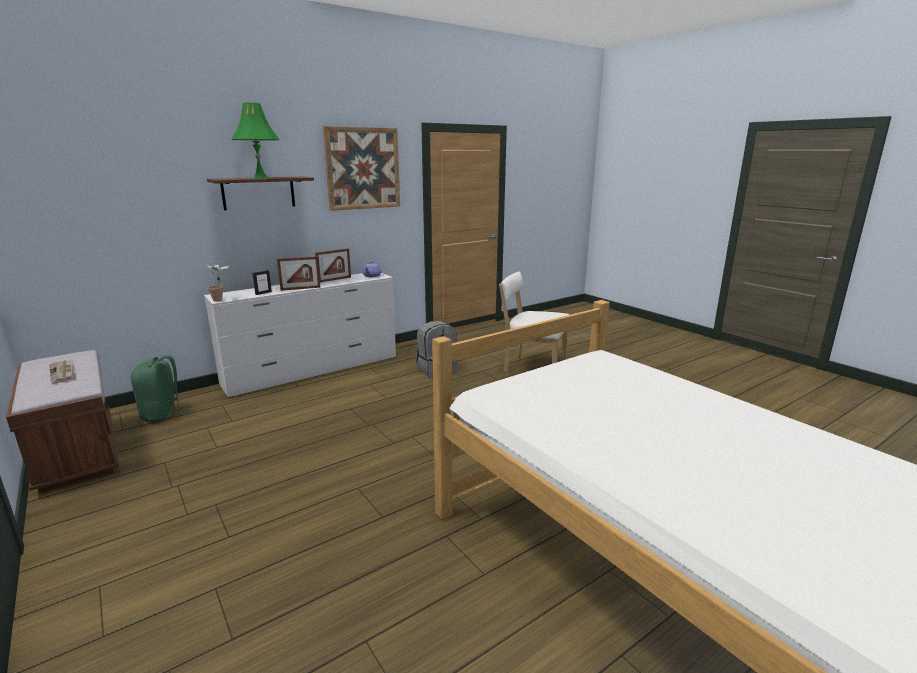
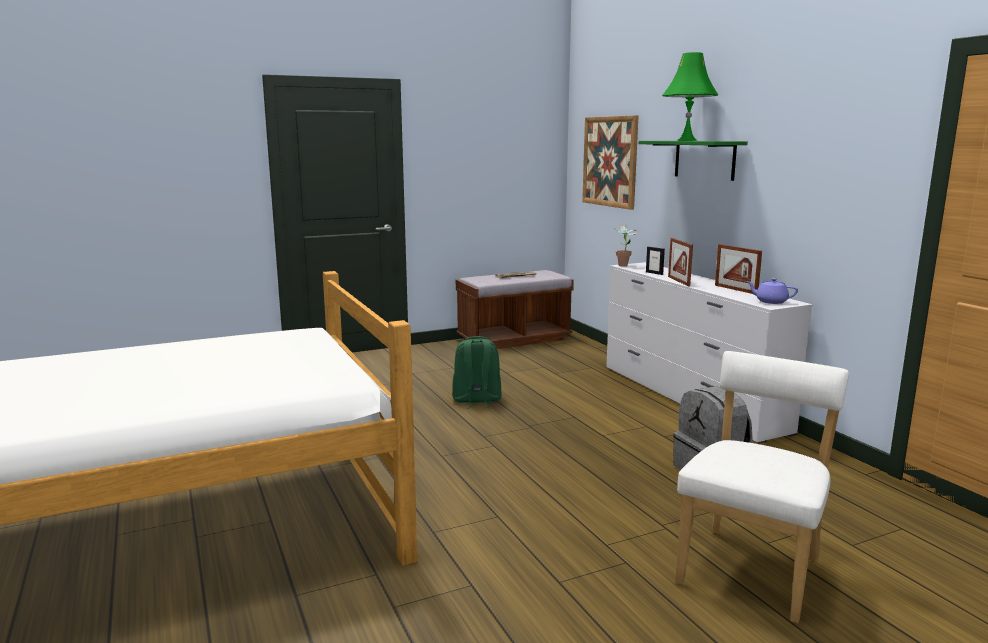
camera: 100 degrees right, 5 degrees down
green backpack [131,355,191,423] -> green backpack moved to [452,336,502,409]
brown shelf [207,176,314,210] -> green shelf [639,141,748,181]
picture [323,126,400,211] -> picture moved to [582,115,639,210]

